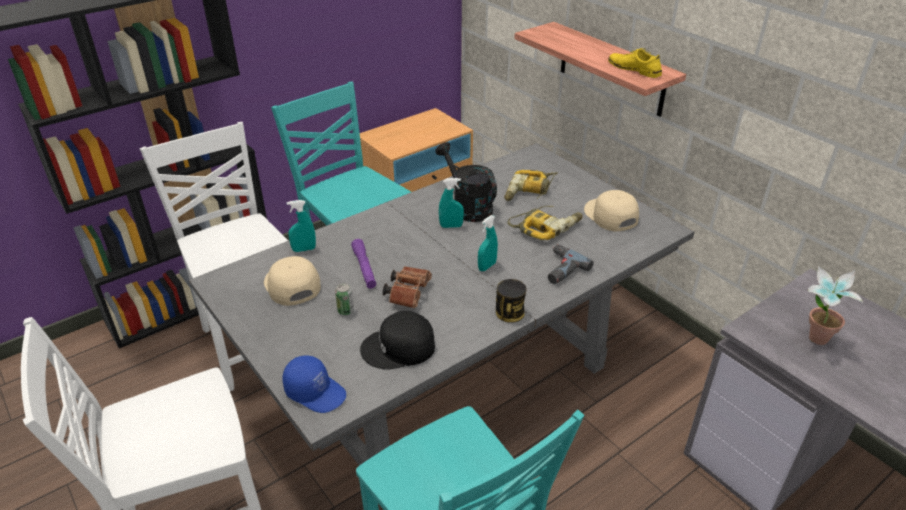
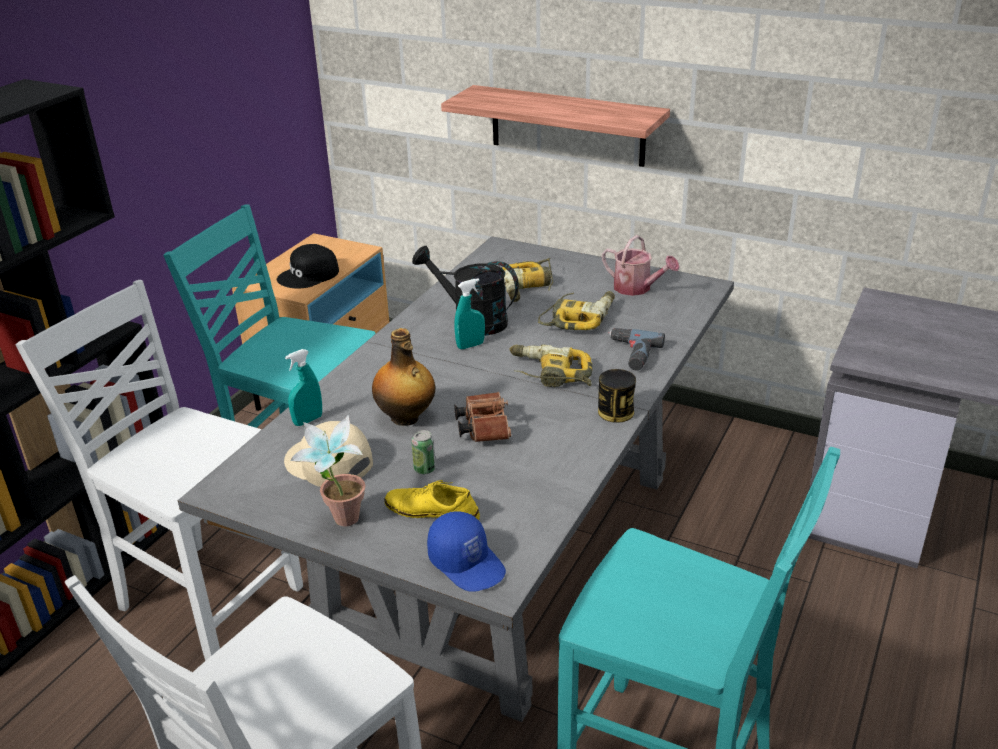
camera: 25 degrees left, 5 degrees down
blue cap [282,356,346,413] -> blue cap turned 45 degrees clockwise [427,511,506,592]
purple flashlight [351,239,376,288] -> bottle [372,328,435,426]
black cap [360,311,435,370] -> black cap moved to [277,244,339,288]
turquoise spray bottle [478,215,498,271] -> power drill [509,344,592,387]
beige cap [584,190,639,231] -> watering can [602,235,680,296]
yellow shoe [608,48,662,78] -> yellow shoe moved to [384,480,480,520]
potted plant [808,266,863,345] -> potted plant moved to [290,415,366,526]

